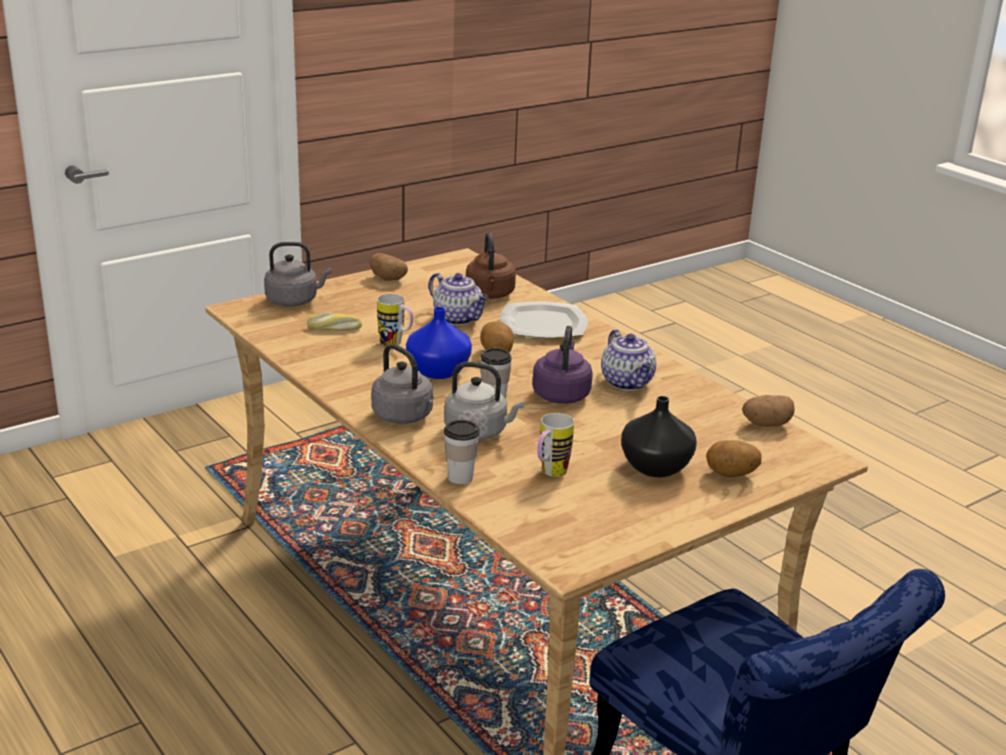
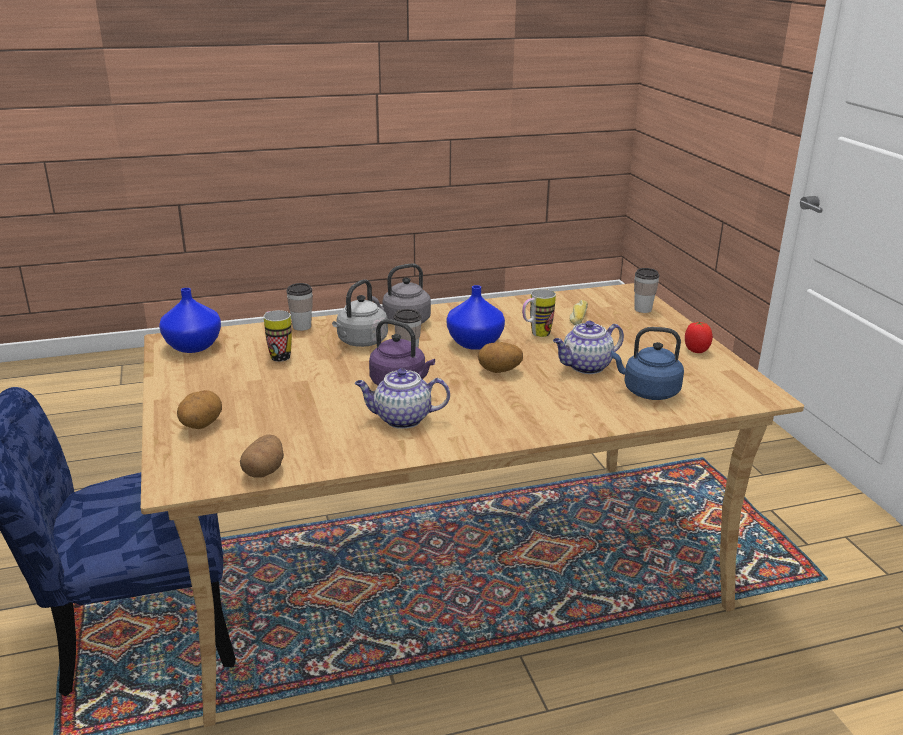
camera: 110 degrees right, 0 degrees up
grey kettle [264,242,332,306] -> cup [634,268,659,313]
potato [369,253,408,281] -> tomato [685,322,713,353]
brown kettle [466,232,516,299] -> blue kettle [611,327,684,400]
plate [500,301,588,338] -> none
black vase [621,396,697,477] -> none
none -> blue vase [159,288,221,353]

